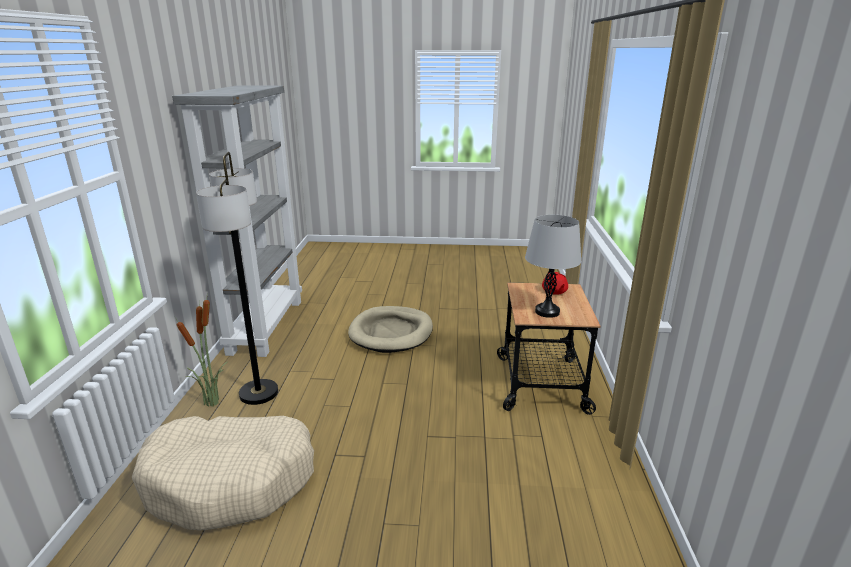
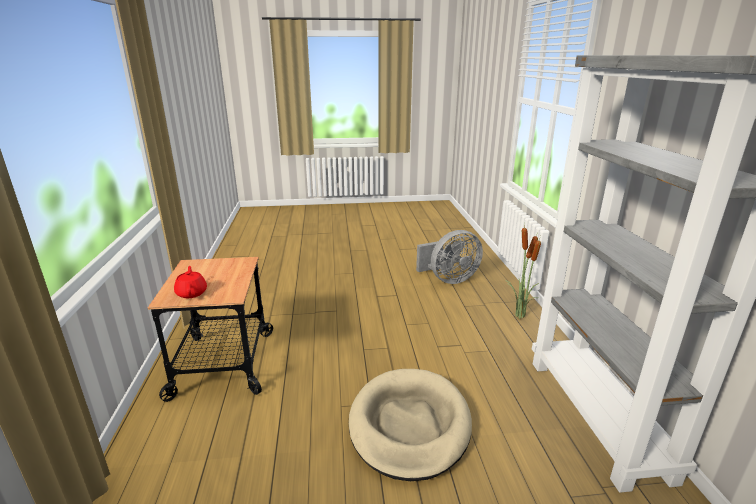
camera: 170 degrees right, 0 degrees up
beige dog bed [132,416,314,530] -> grey fan [416,230,483,284]
floor lamp [196,152,278,405] -> none
grey table lamp [525,215,581,318] -> none

